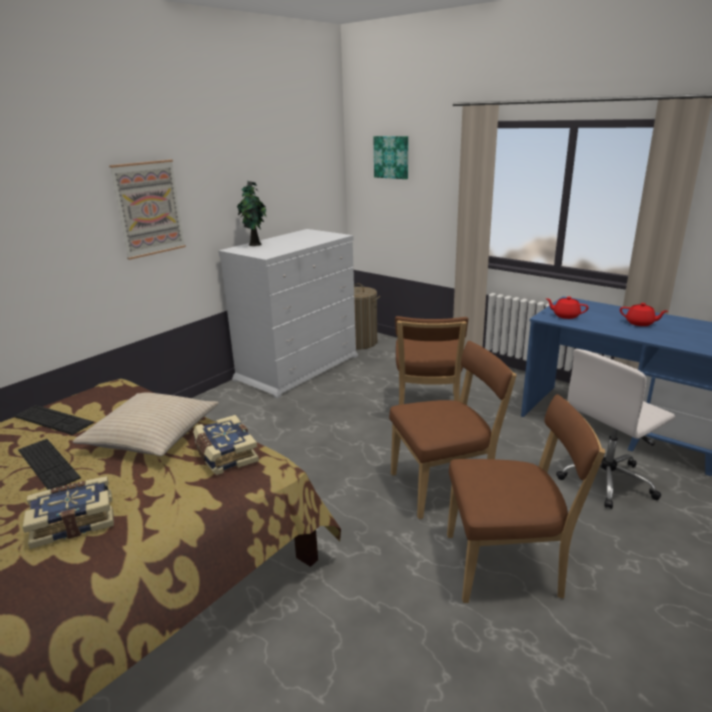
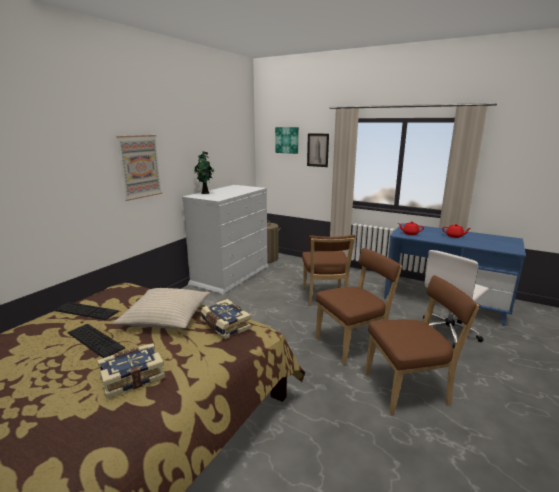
camera: 10 degrees left, 5 degrees down
none -> picture [307,133,329,167]

